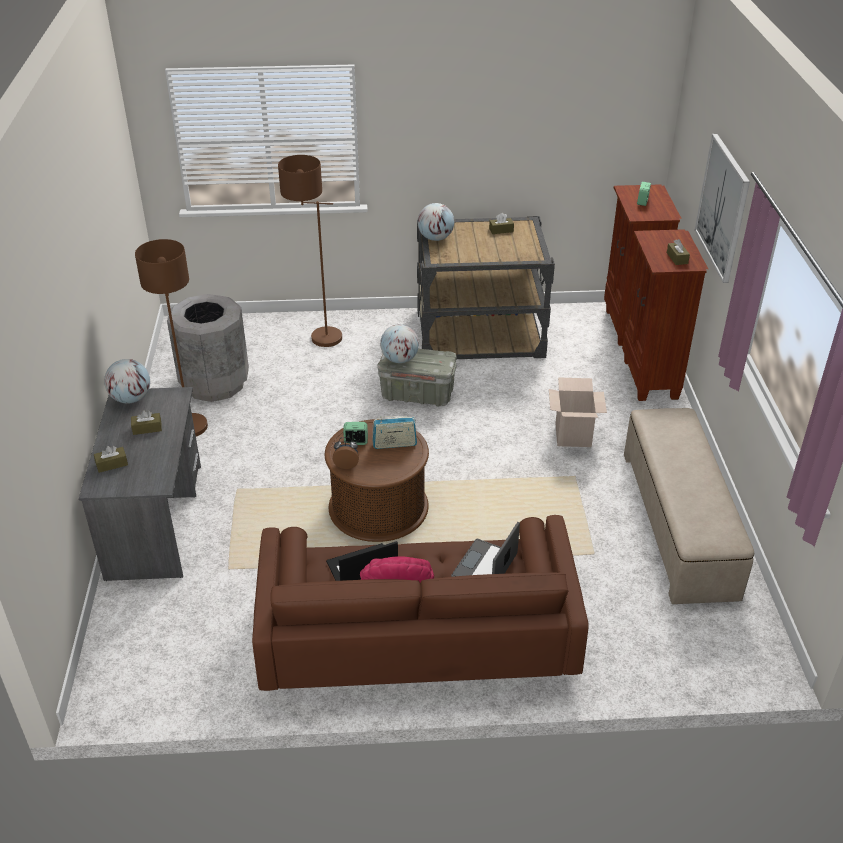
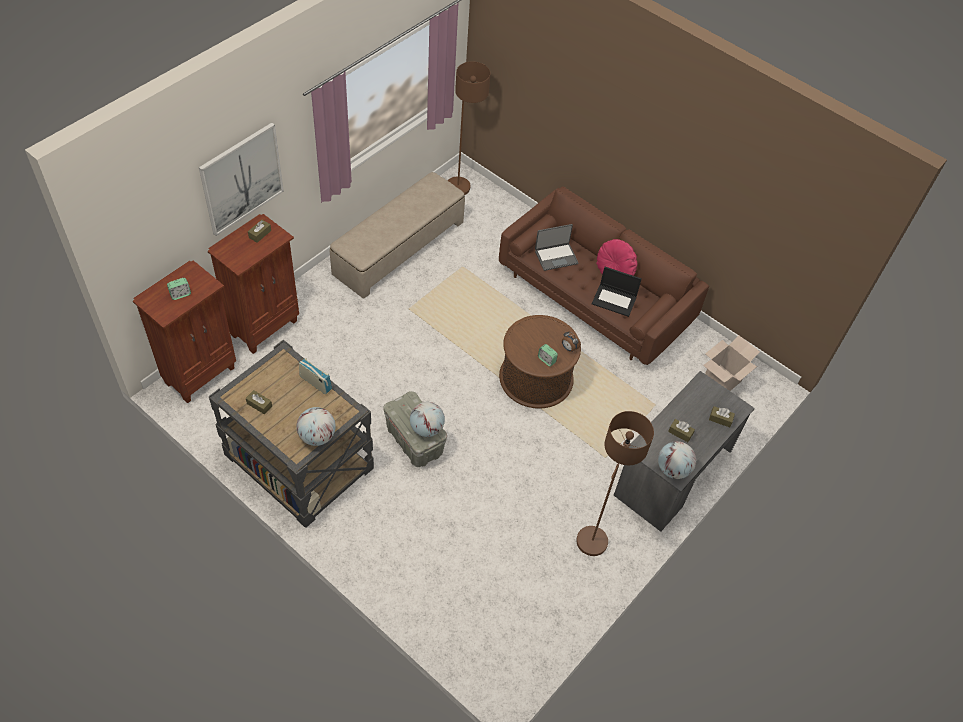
camera: 140 degrees left, 15 degrees up
grey trash can [167,294,249,402] -> none
brown floor lamp [278,155,342,347] -> brown floor lamp moved to [448,61,490,195]
radio [372,416,417,449] -> radio moved to [299,358,332,394]
cardboard box [549,377,607,447] -> cardboard box moved to [703,335,760,391]

